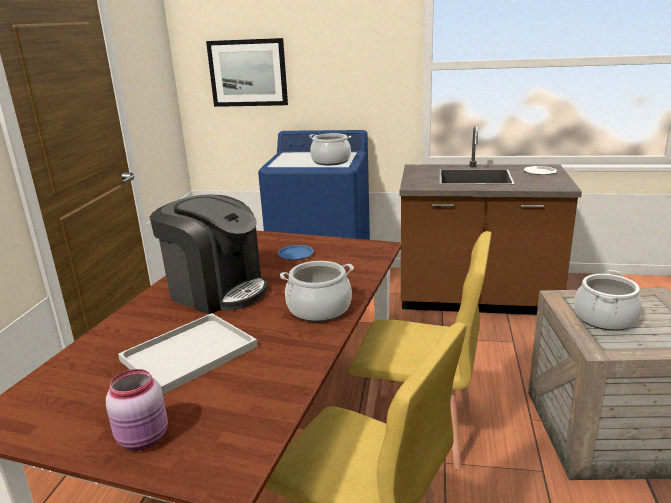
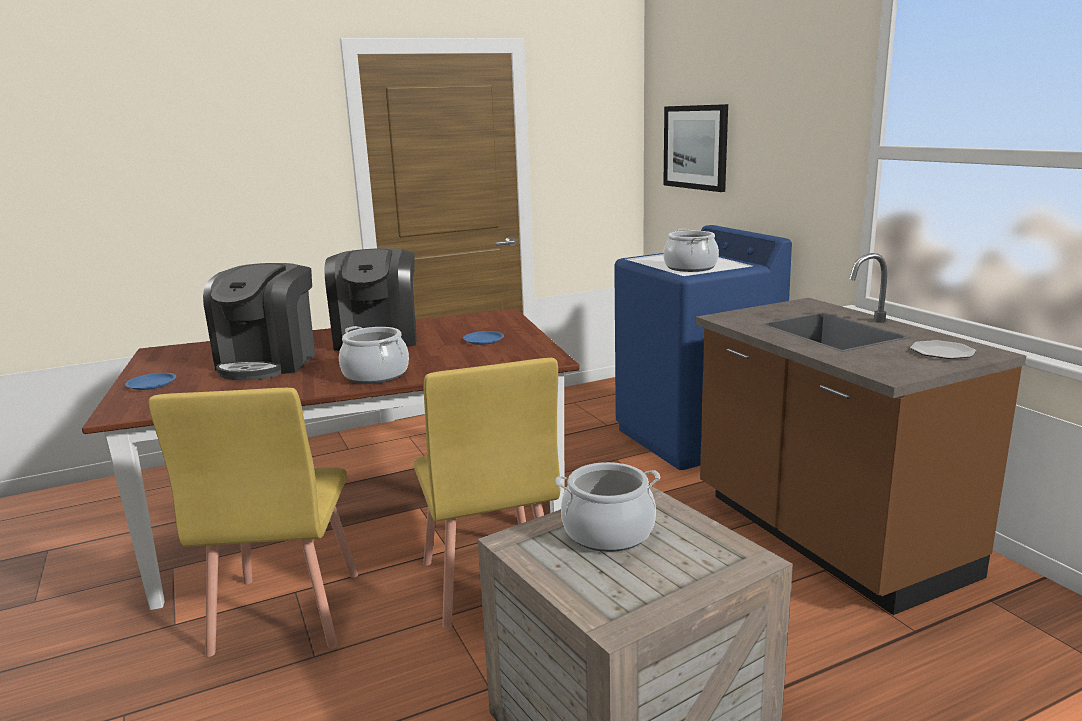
camera: 55 degrees right, 5 degrees down
pink jar [106,369,168,451] -> blue plate [125,373,176,390]
white tray [118,313,258,394] -> coffee machine [203,263,315,380]

